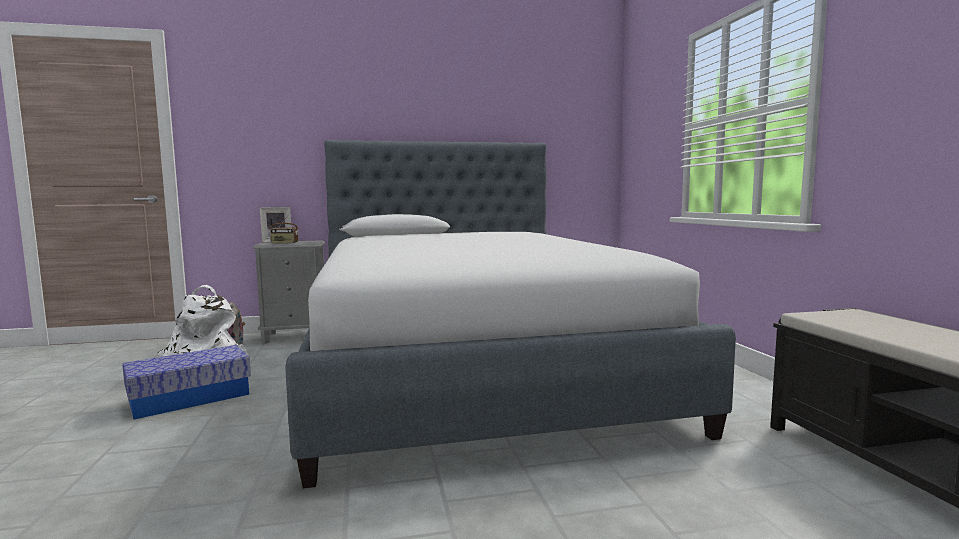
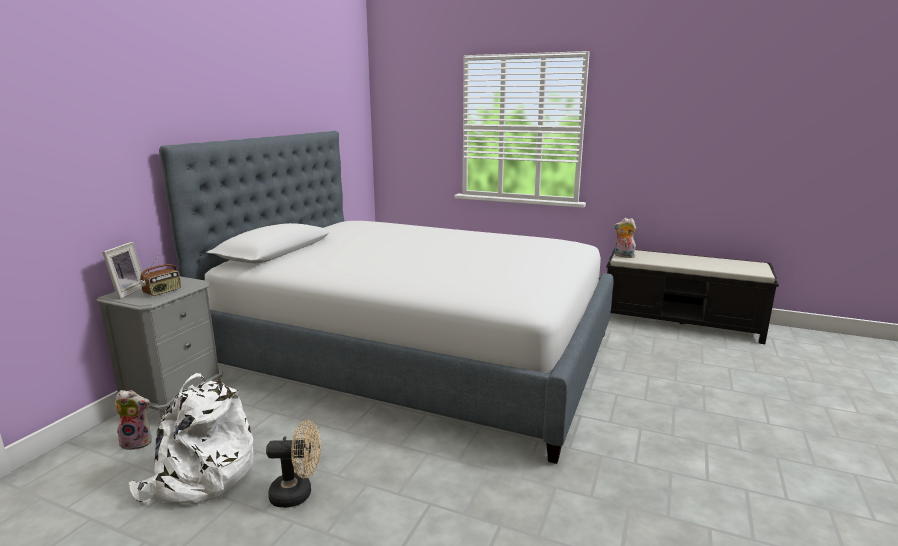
camera: 55 degrees left, 10 degrees up
storage box [122,345,251,420] -> beige fan [266,420,321,508]
none -> plush toy [614,218,636,258]

